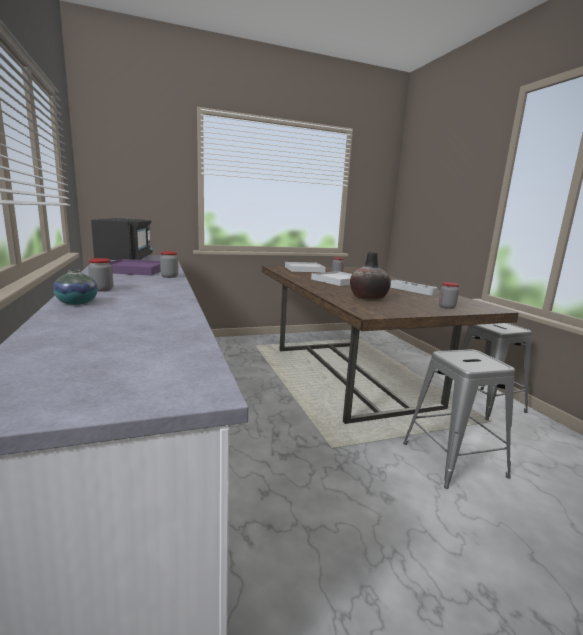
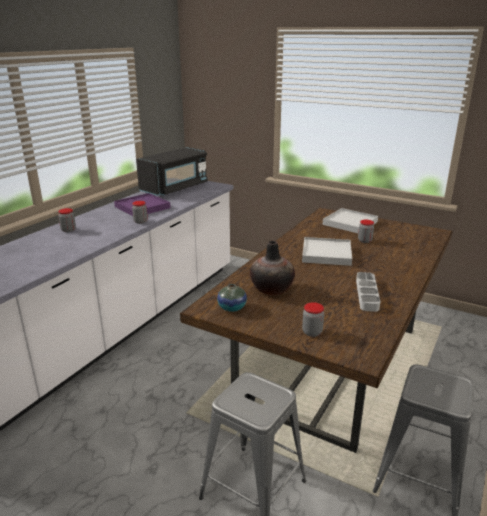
camera: 50 degrees right, 10 degrees up
vase [53,269,98,305] -> vase moved to [217,284,247,312]

